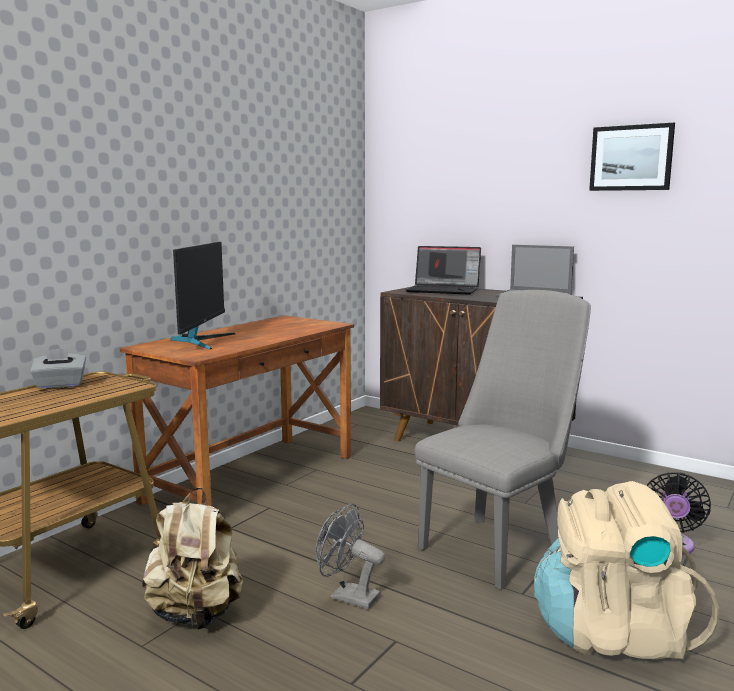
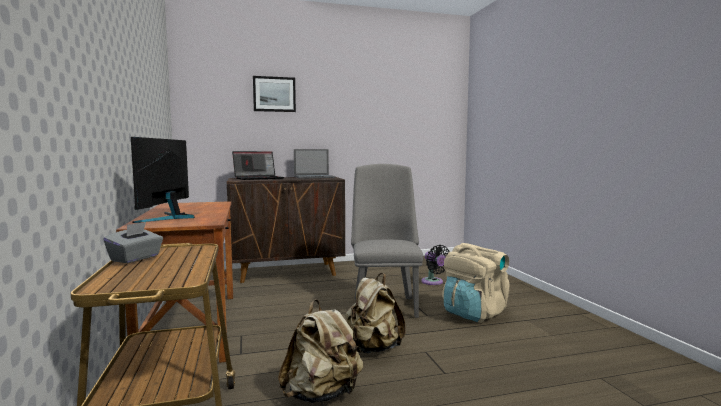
camera: 50 degrees left, 5 degrees down
monitor [171,242,235,349] -> monitor turned 135 degrees counterclockwise [131,137,195,223]
grey fan [315,504,385,609] -> beige backpack [345,273,406,353]
picture [589,123,675,191] -> picture moved to [253,76,296,112]

